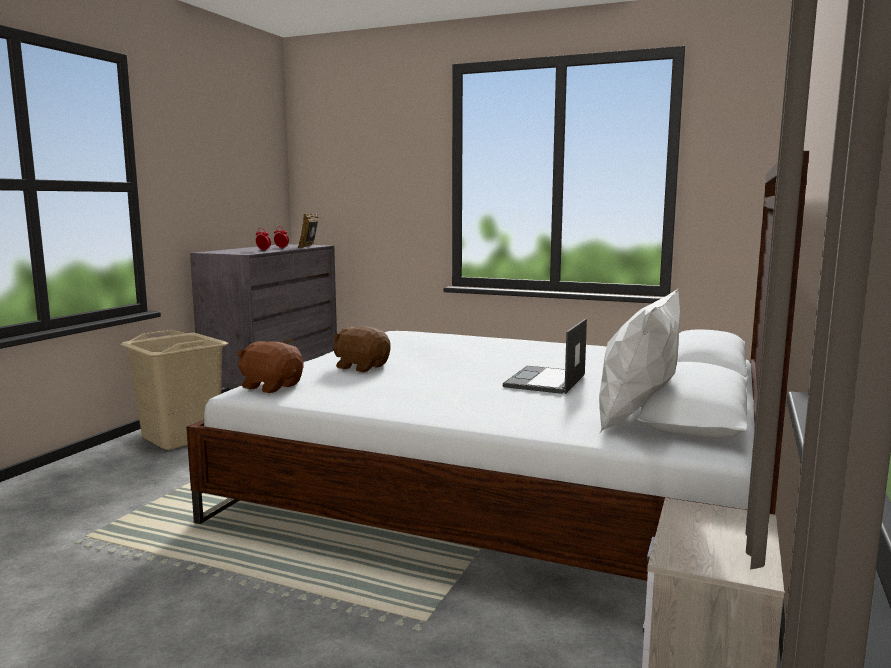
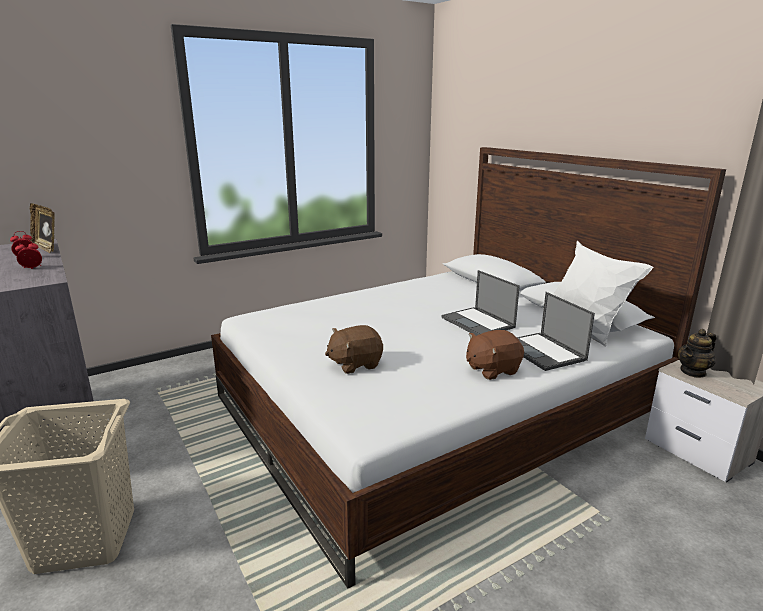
camera: 55 degrees left, 10 degrees up
brown plush toy [236,341,303,393] -> brown plush toy moved to [466,330,524,380]
none -> laptop [517,292,595,371]
none -> teapot [678,329,716,378]

